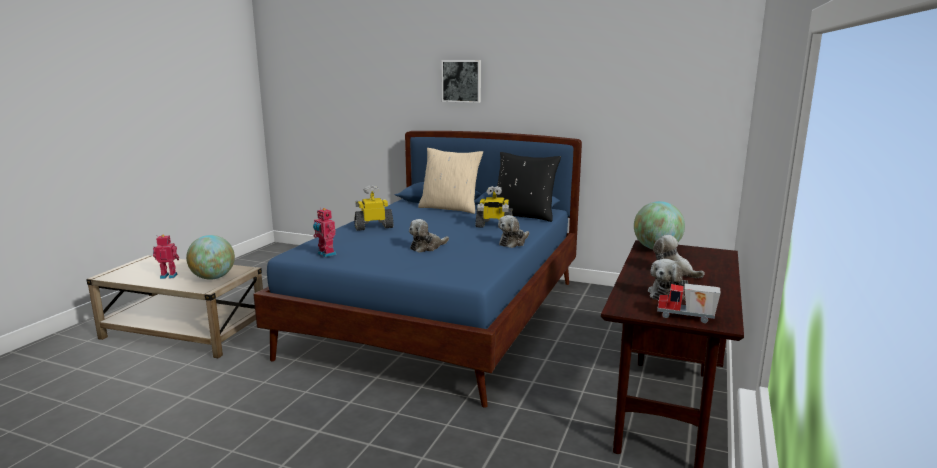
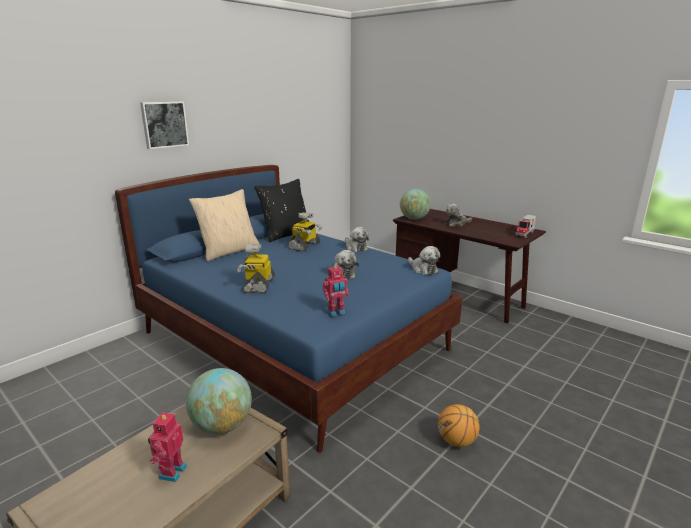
camera: 70 degrees left, 5 degrees up
plush toy [648,259,688,300] -> plush toy moved to [408,246,440,275]
none -> basketball [438,404,480,447]

